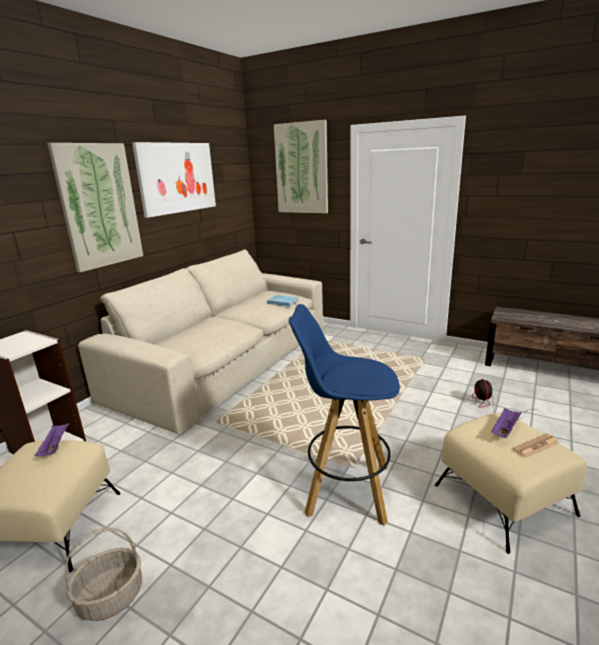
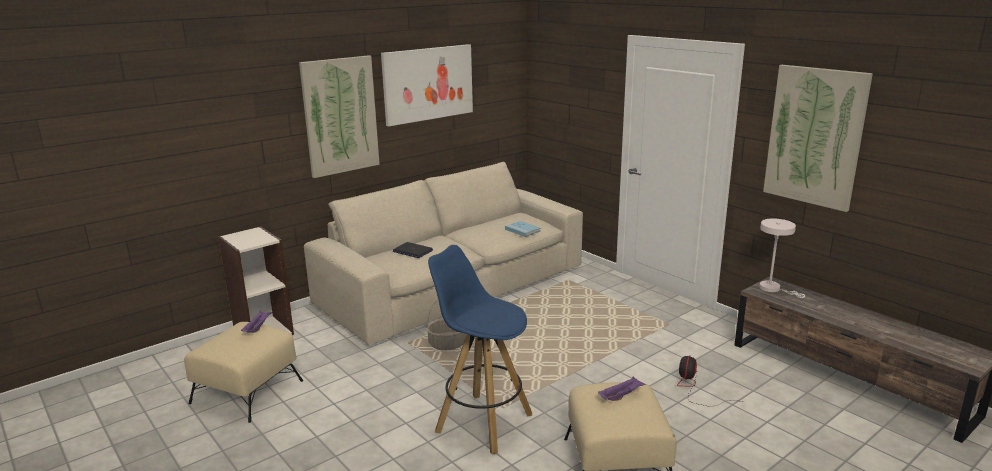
camera: 20 degrees right, 0 degrees up
basket [65,527,142,621] -> basket moved to [426,300,466,350]
picture [274,120,328,213] -> picture moved to [763,65,873,212]
newspaper [513,433,559,458] -> none
none -> laptop [393,242,433,258]
none -> white table lamp [759,218,805,298]

